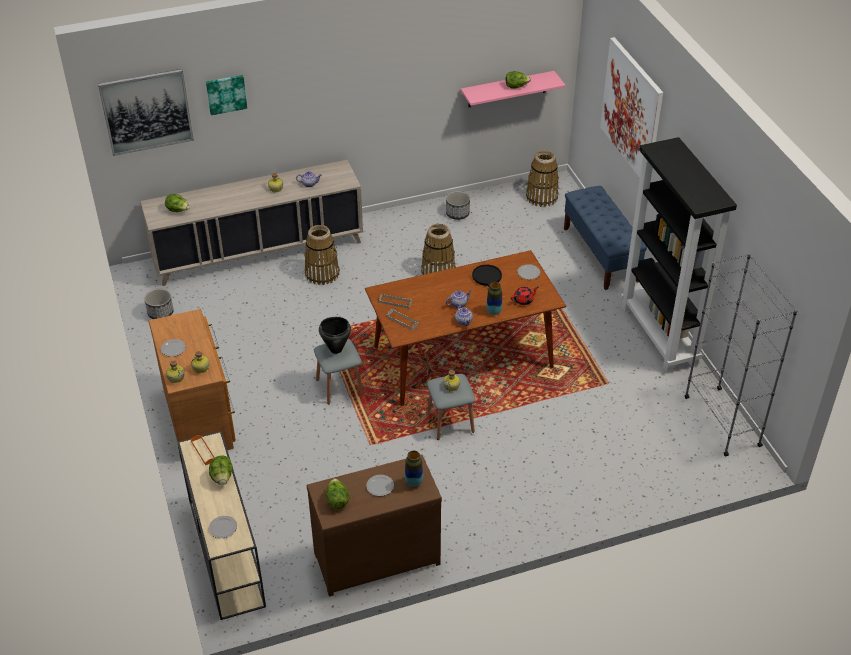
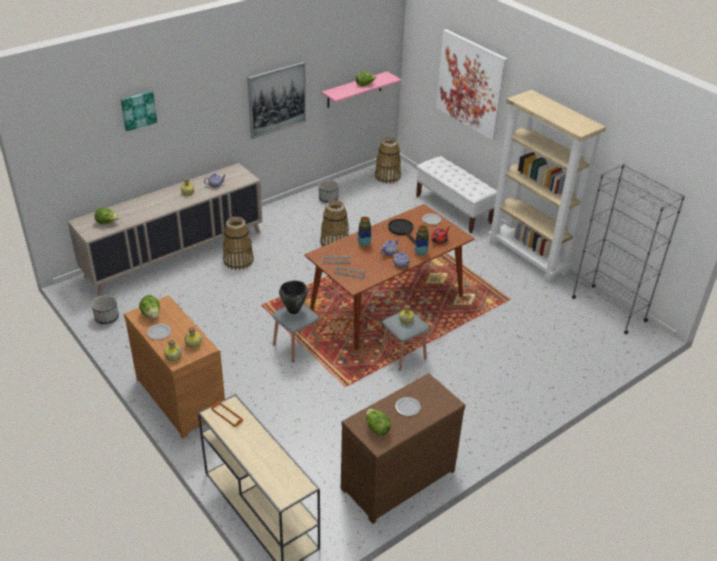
camera: 20 degrees left, 5 degrees down
picture [98,69,194,156] -> picture moved to [247,61,306,139]
lettuce [209,455,233,485] -> lettuce moved to [139,295,160,319]
plate [209,516,237,538] -> none
vase [405,451,423,487] -> vase moved to [358,217,371,246]
blue bench [564,186,647,290] -> white bench [416,156,497,233]
black bookcase [620,137,737,373] -> beige bookcase [488,90,606,284]

